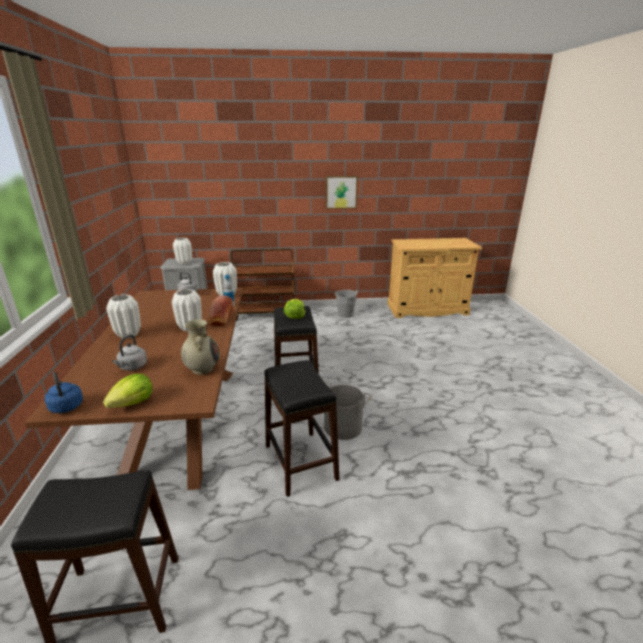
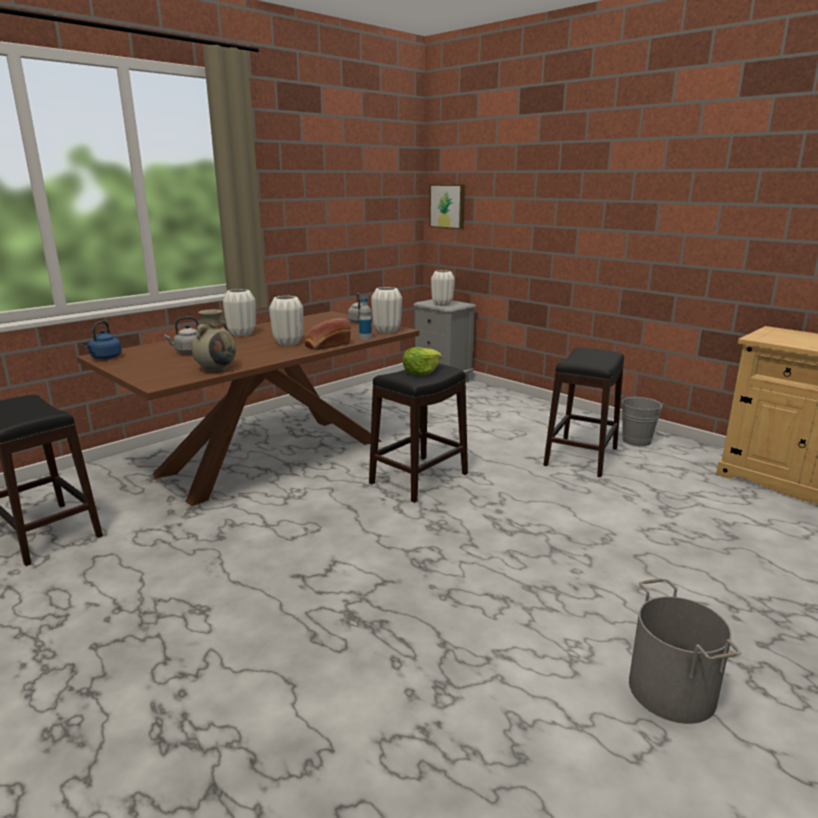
camera: 50 degrees right, 5 degrees down
lettuce [103,374,153,408] -> none
brown cart [231,249,294,321] -> none
black stool [264,360,339,497] -> black stool moved to [544,348,624,477]
grey bucket [324,381,372,440] -> grey bucket moved to [629,578,741,724]
picture [326,176,358,209] -> picture moved to [429,184,465,229]

